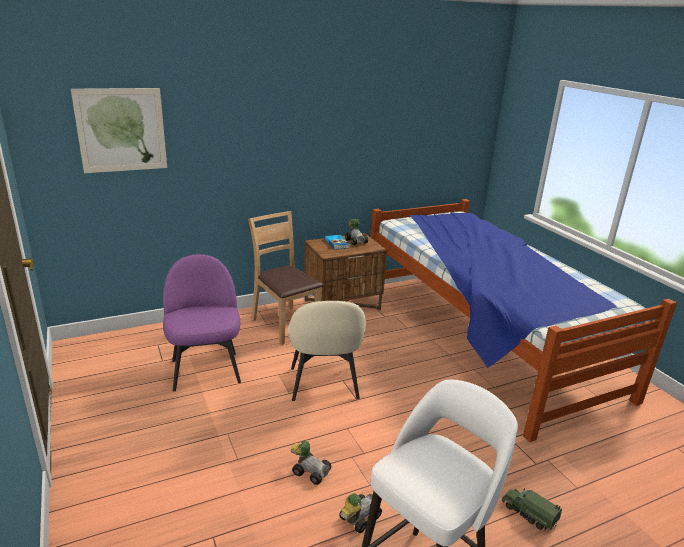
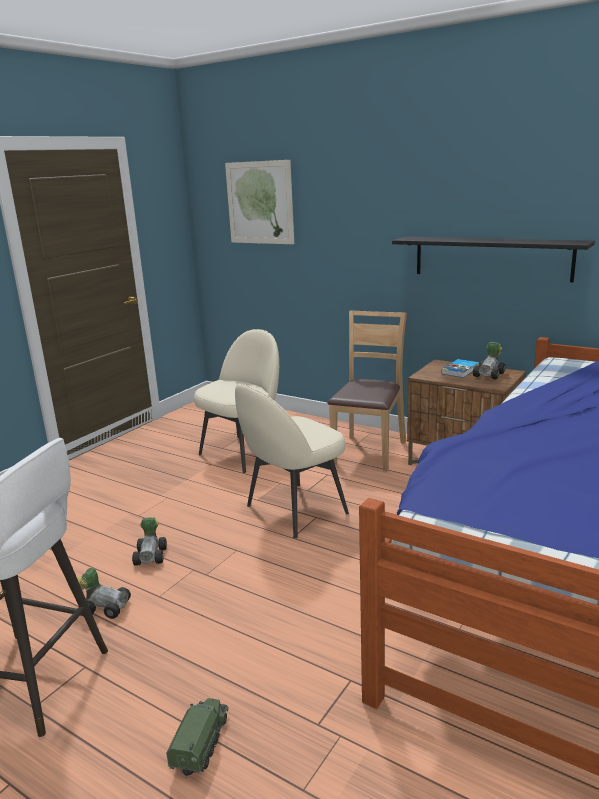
camera: 60 degrees right, 5 degrees down
purple chair [163,254,241,391] -> beige chair [194,329,279,473]
none -> black shelf [392,237,595,282]

